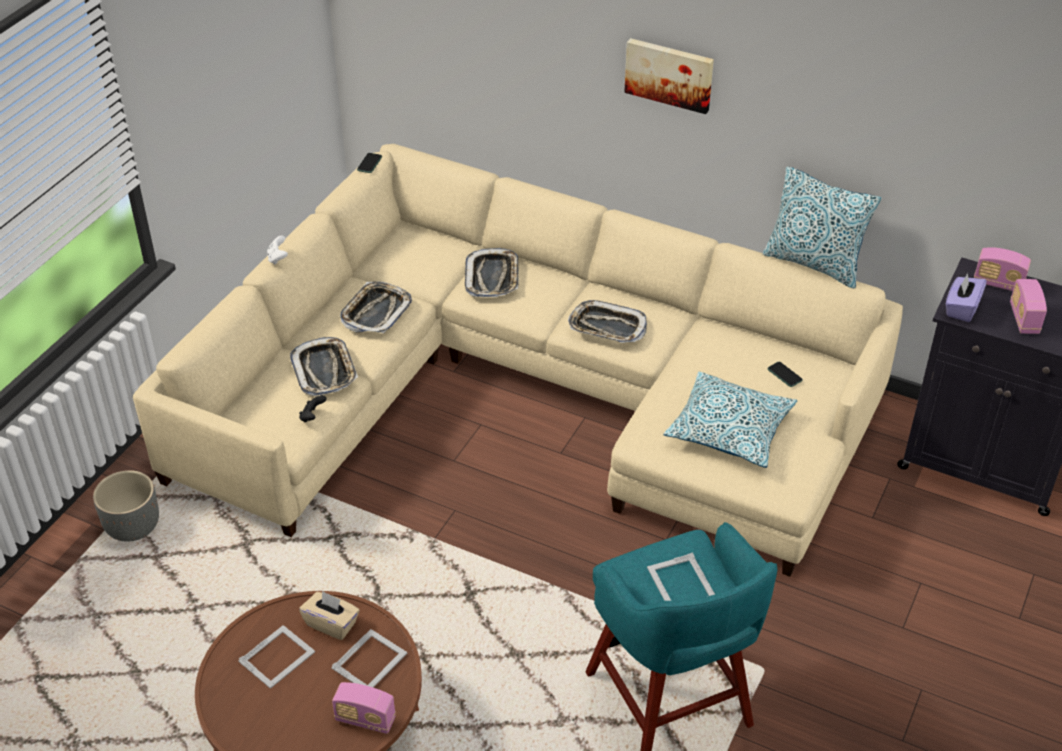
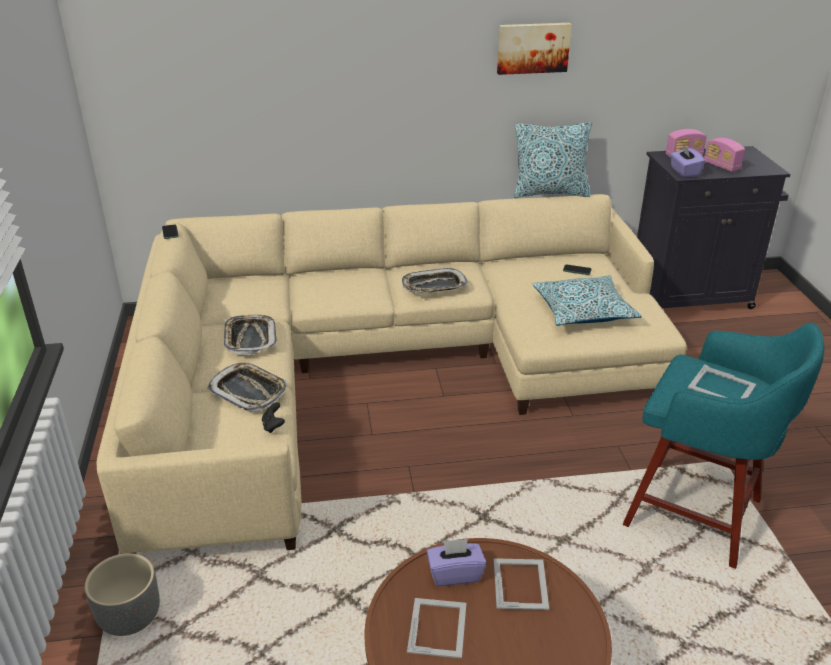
camera: 35 degrees left, 10 degrees down
white game controller [267,235,288,265] -> none
beige tissue box [299,590,360,640] -> purple tissue box [427,539,486,586]
radio [332,682,396,734] -> none
tray [465,248,518,297] -> none
picture [624,38,714,114] -> picture moved to [497,23,572,75]

